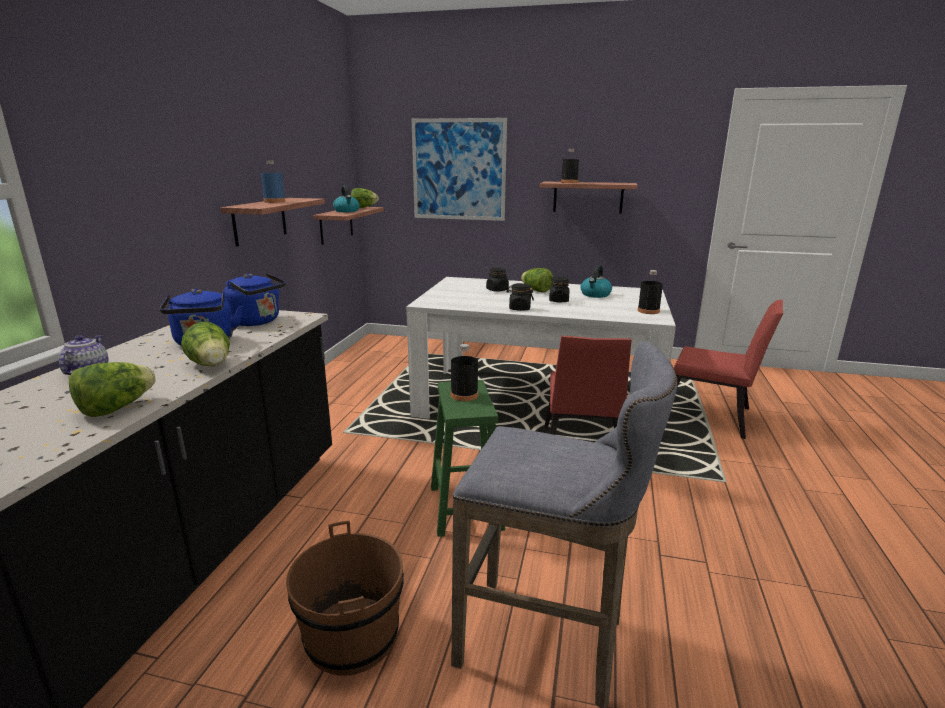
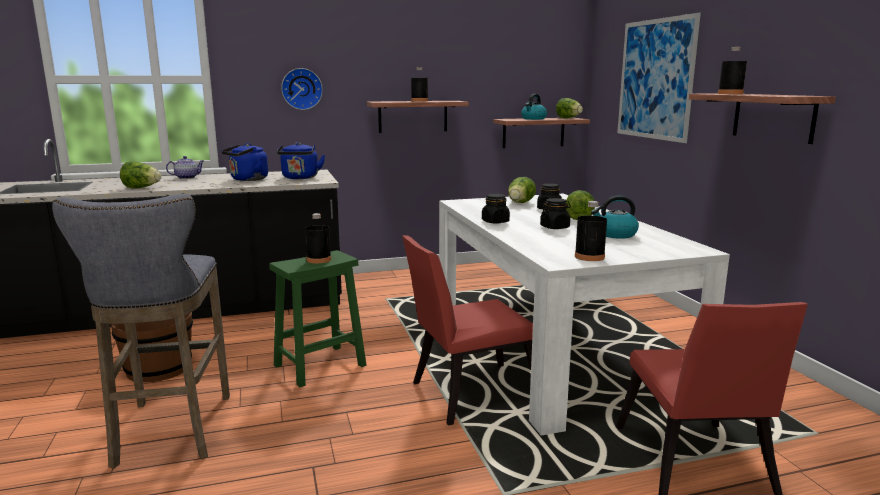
camera: 60 degrees right, 5 degrees down
lettuce [181,322,230,366] -> lettuce moved to [508,177,536,203]
blue bottle [261,160,285,203] -> black bottle [411,67,428,101]
none -> wall clock [281,68,323,110]

